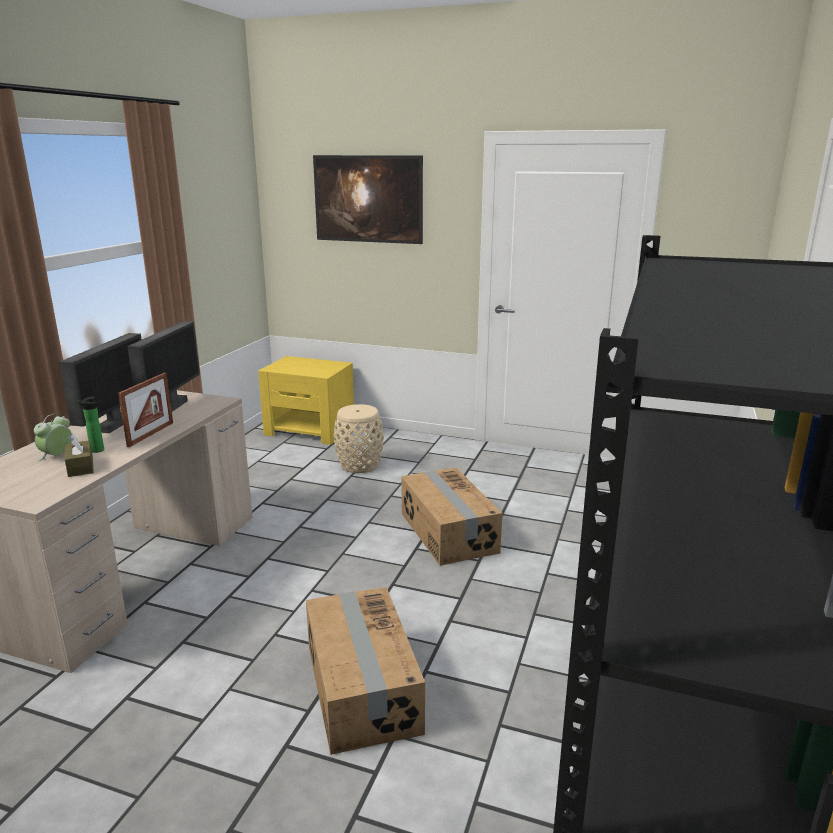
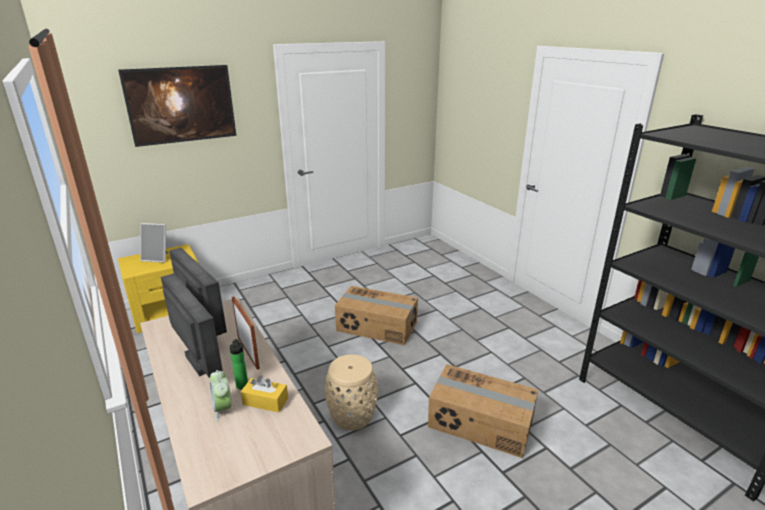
camera: 50 degrees left, 5 degrees up
brown tissue box [65,433,94,477] -> yellow tissue box [241,376,288,412]
beige stool [334,404,384,473] -> beige stool moved to [325,354,378,431]
none -> picture frame [141,223,169,263]

